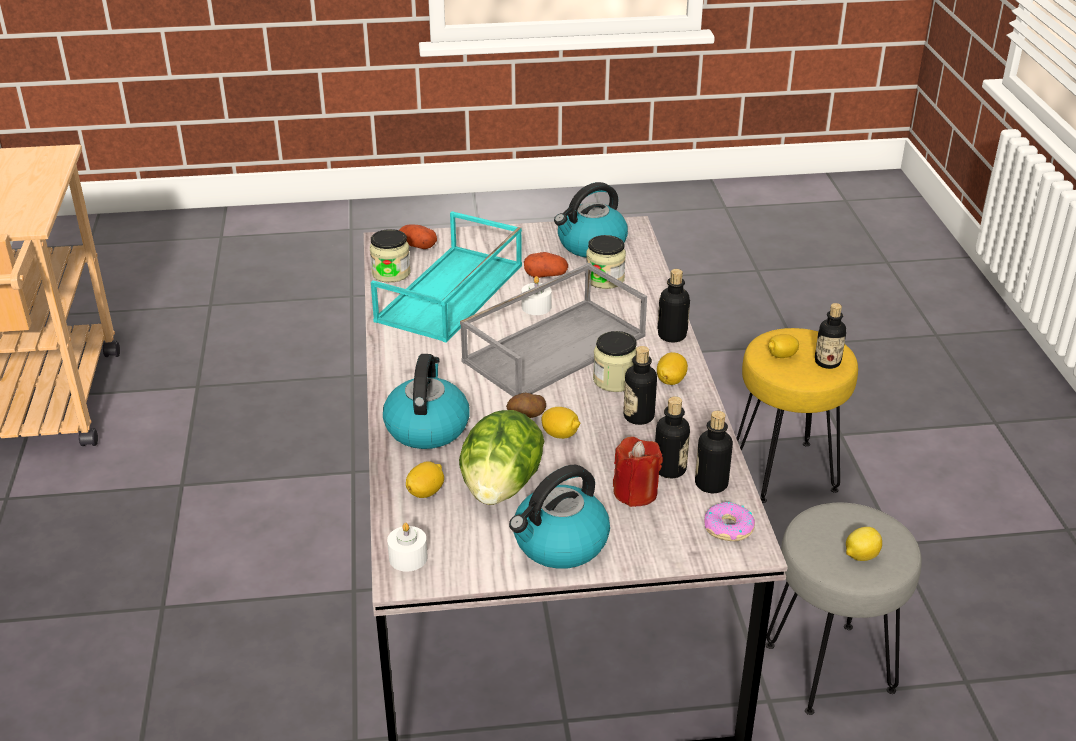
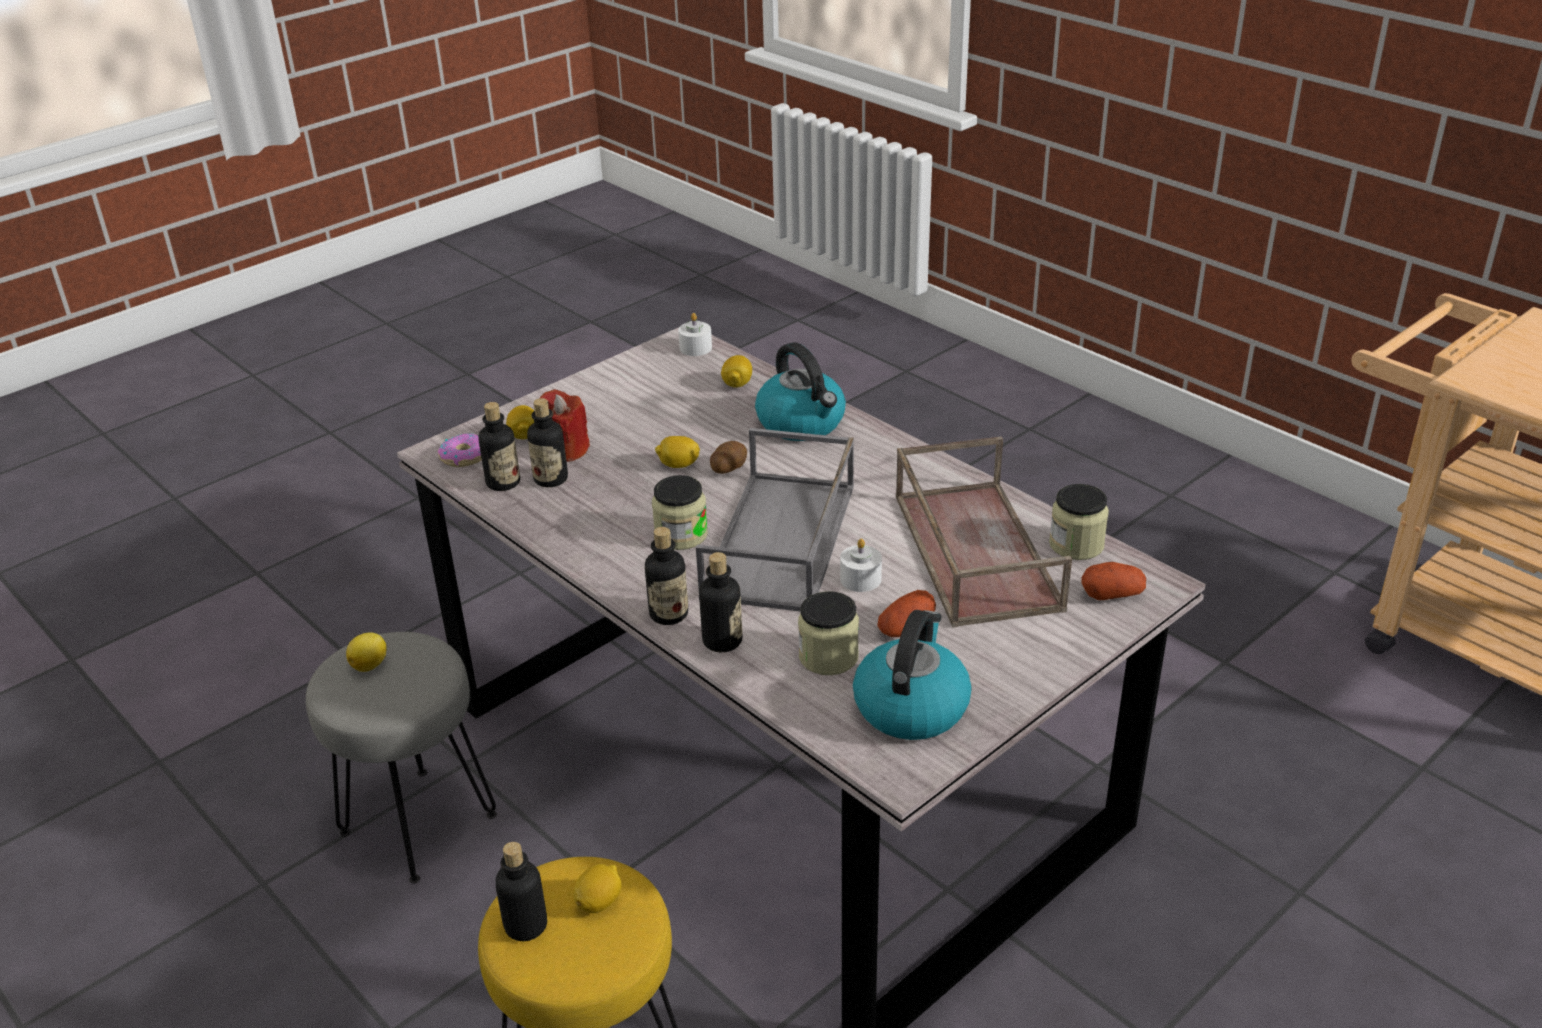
camera: 145 degrees right, 0 degrees up
turquoise tray [371,211,522,343] -> brown tray [896,436,1072,628]
lettuce [459,410,545,505] -> none
kettle [509,465,610,569] -> none
bottle [623,346,657,425] -> bottle moved to [699,552,742,652]
lemon [657,352,688,385] -> lemon moved to [506,405,534,439]

